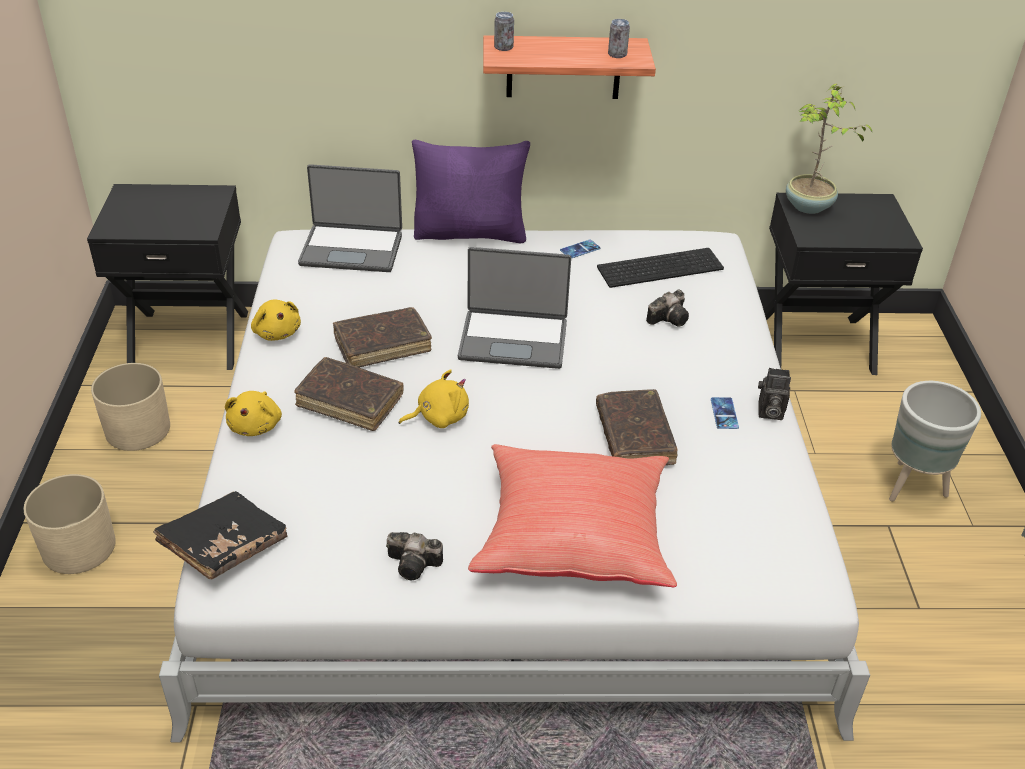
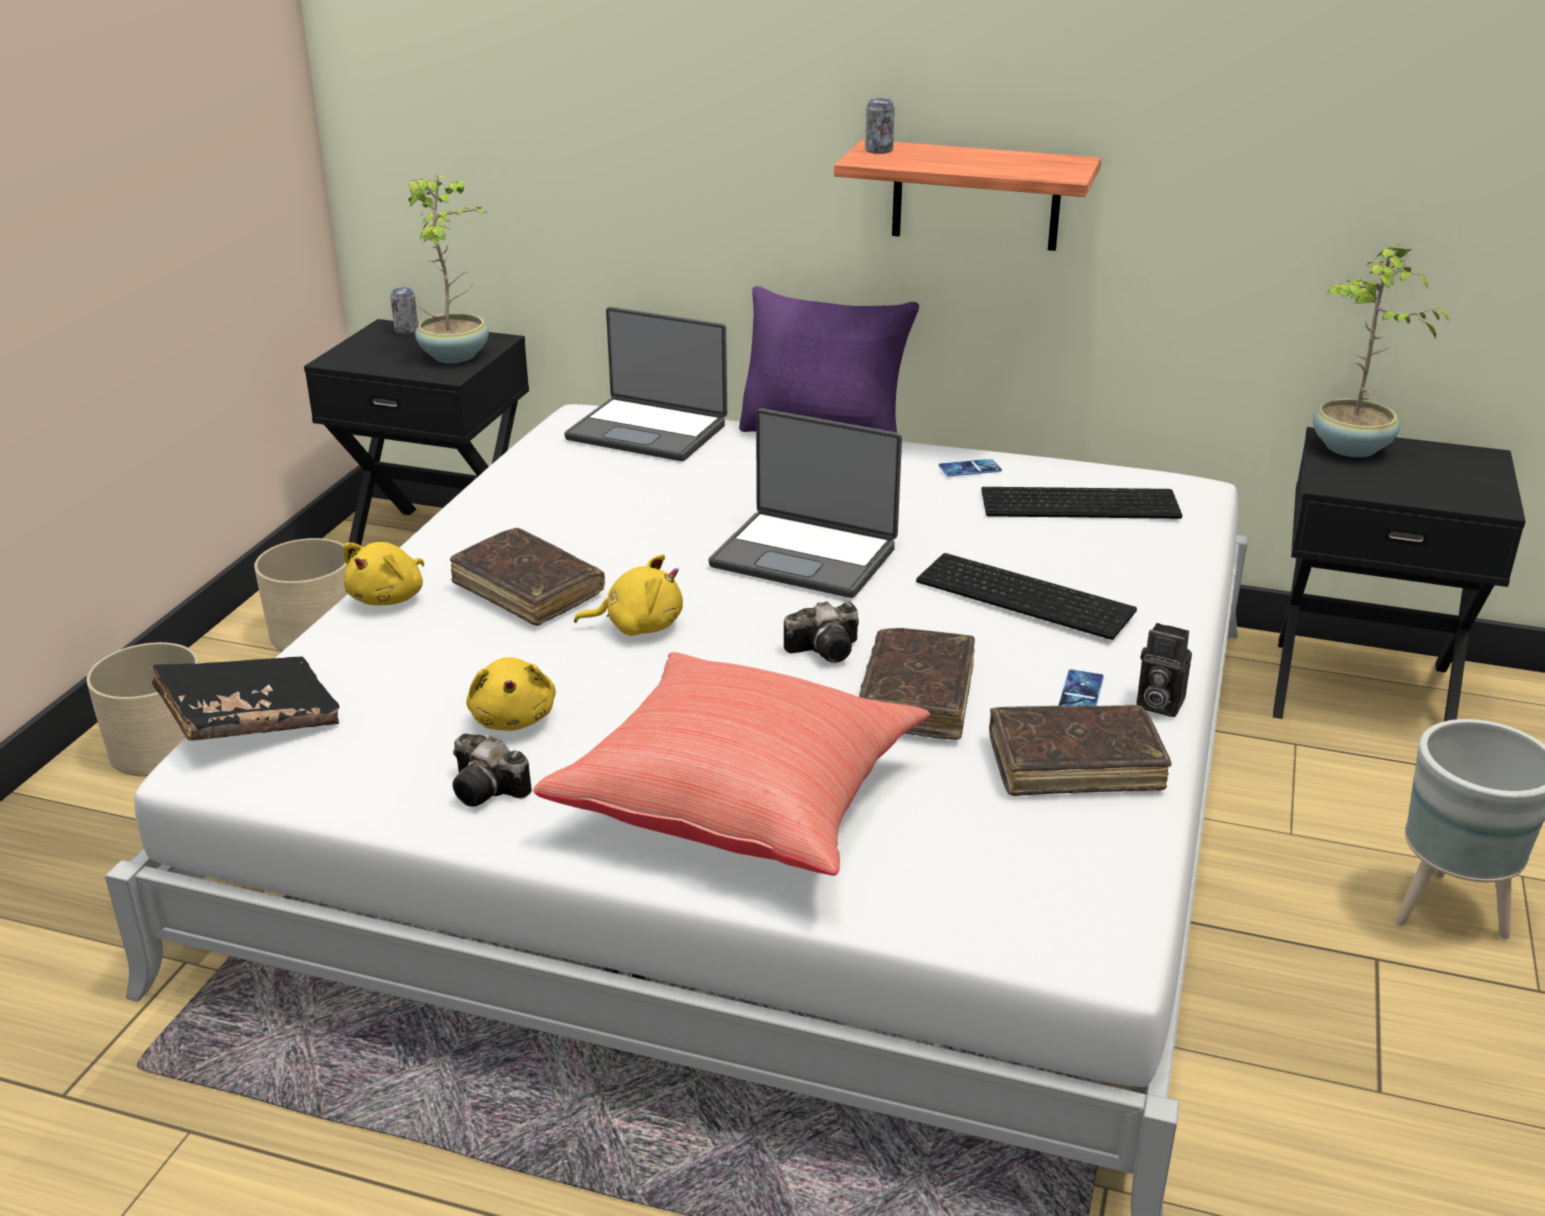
camera: 20 degrees right, 10 degrees down
yellow plush toy [251,300,301,341] -> yellow plush toy moved to [466,657,556,731]
brown book [333,307,432,368] -> brown book moved to [989,705,1172,796]
can [608,19,630,58] -> can moved to [390,287,418,334]
camera [646,290,689,327] -> camera moved to [784,601,859,663]
none -> potted plant [408,175,489,363]
none -> keyboard [916,553,1137,640]

